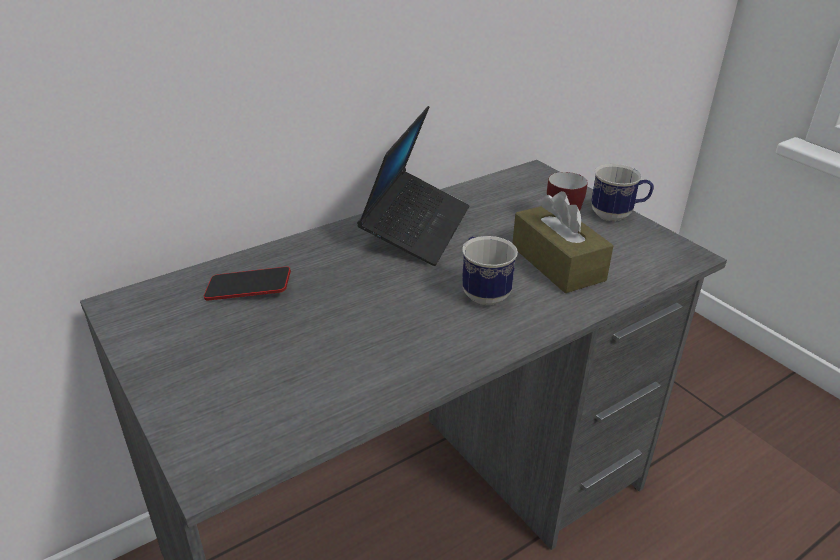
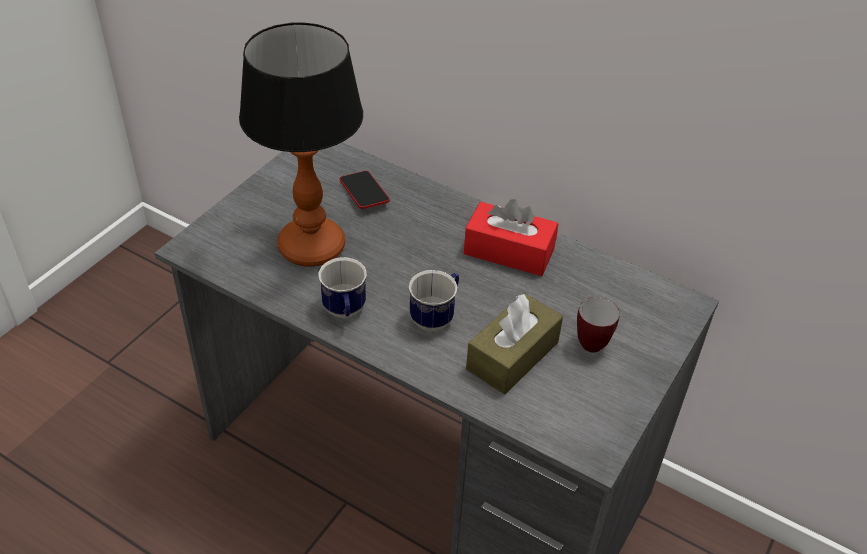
camera: 65 degrees right, 10 degrees up
laptop [357,106,469,266] -> red tissue box [464,199,559,276]
mug [591,164,654,221] -> mug moved to [319,257,367,318]
none -> table lamp [239,22,363,267]

